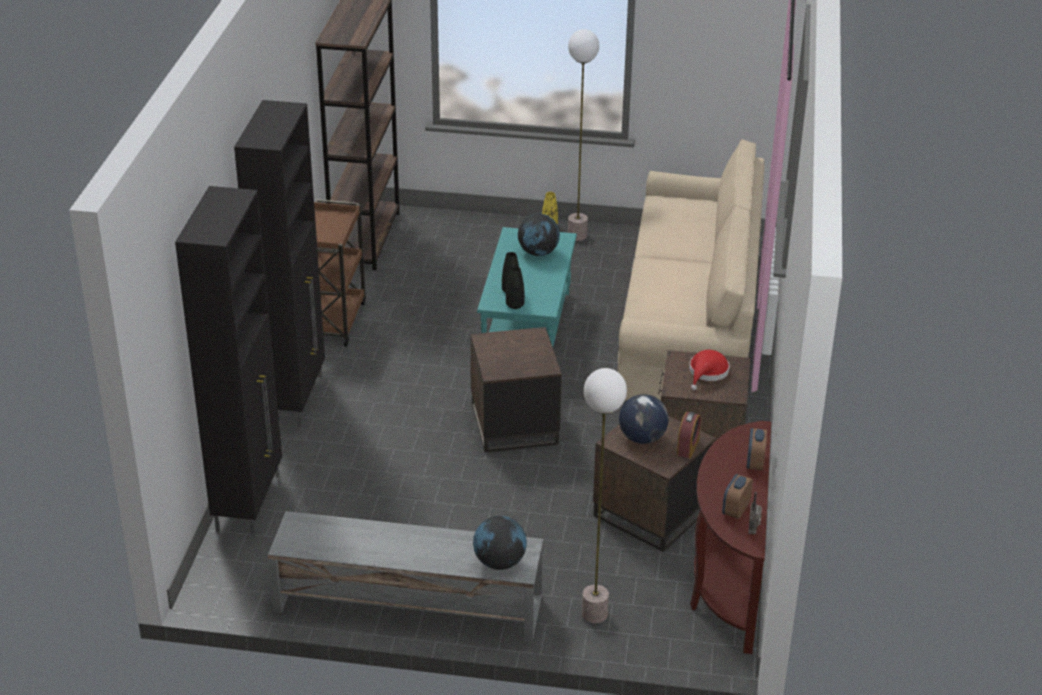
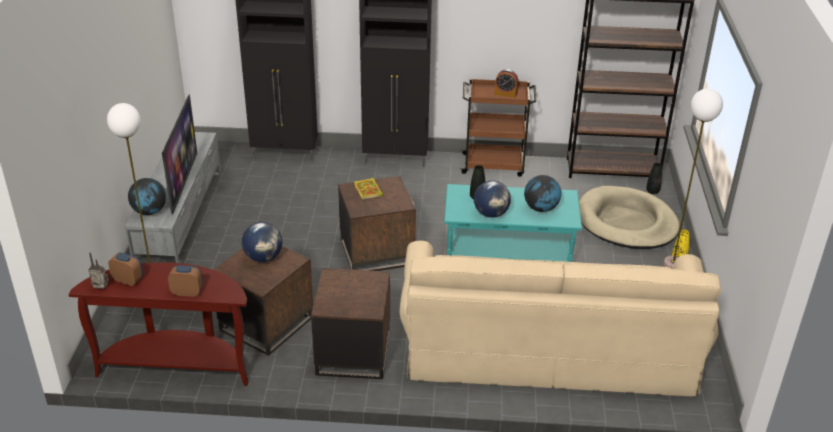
camera: 85 degrees right, 0 degrees up
black vase [506,266,525,309] -> black vase moved to [646,163,662,194]
alarm clock [677,411,701,458] -> alarm clock moved to [495,69,518,98]
red hat [689,350,730,390] -> none
none -> television [162,95,197,215]
none -> book [354,178,383,199]
none -> globe [474,180,511,218]
none -> beige dog bed [579,186,680,249]

